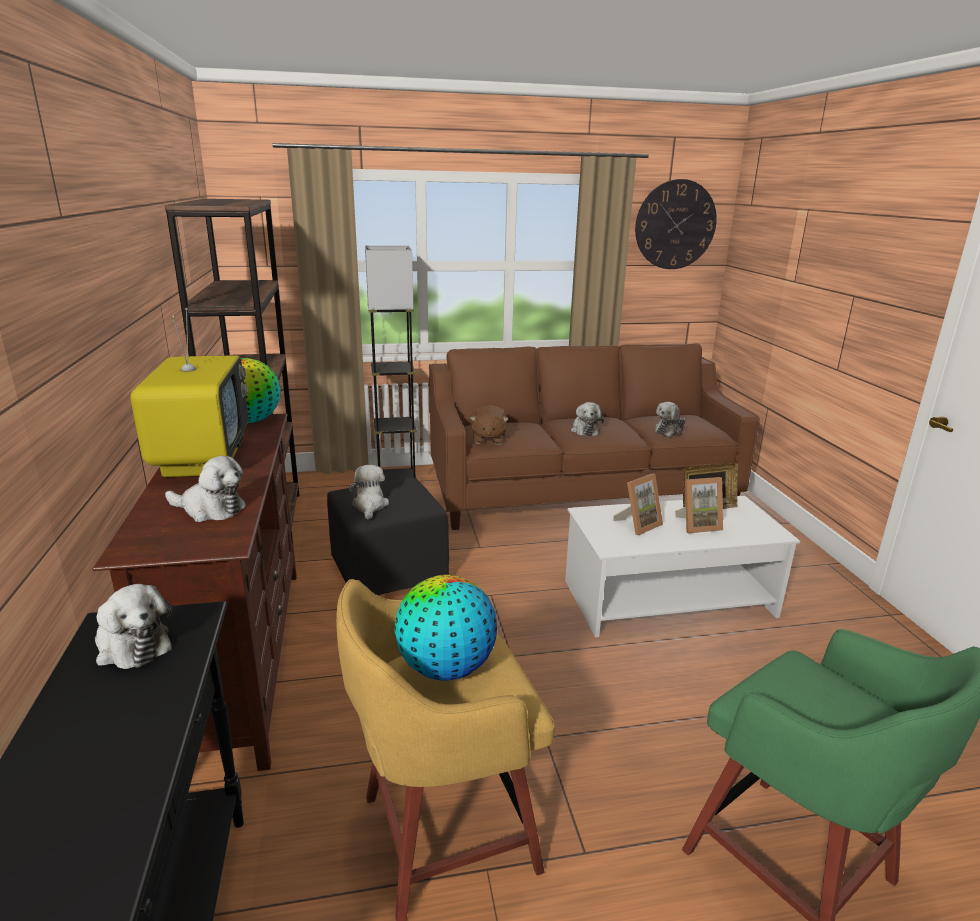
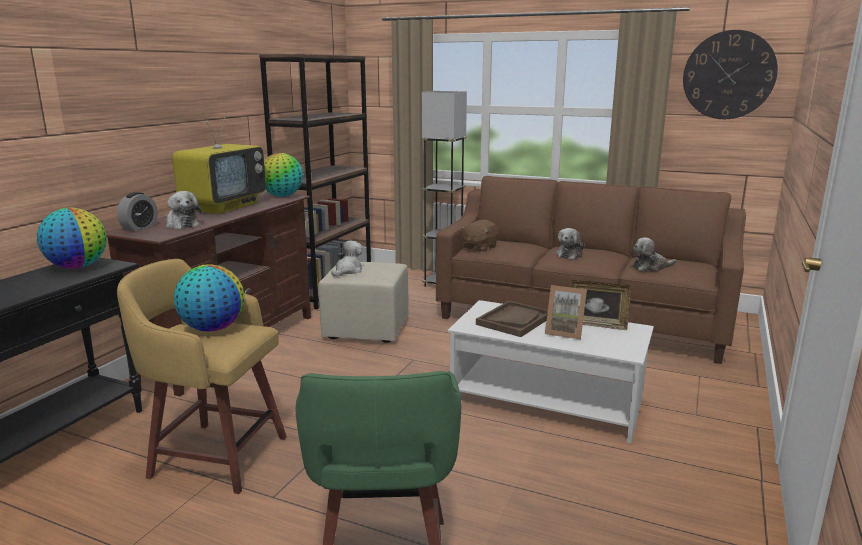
camera: 35 degrees right, 5 degrees down
plush toy [95,584,173,669] -> globe [37,208,106,269]
black ottoman [327,478,449,595] -> beige ottoman [318,262,409,343]
picture frame [613,473,663,535] -> brown tray [476,301,548,337]
none -> alarm clock [117,192,158,231]

